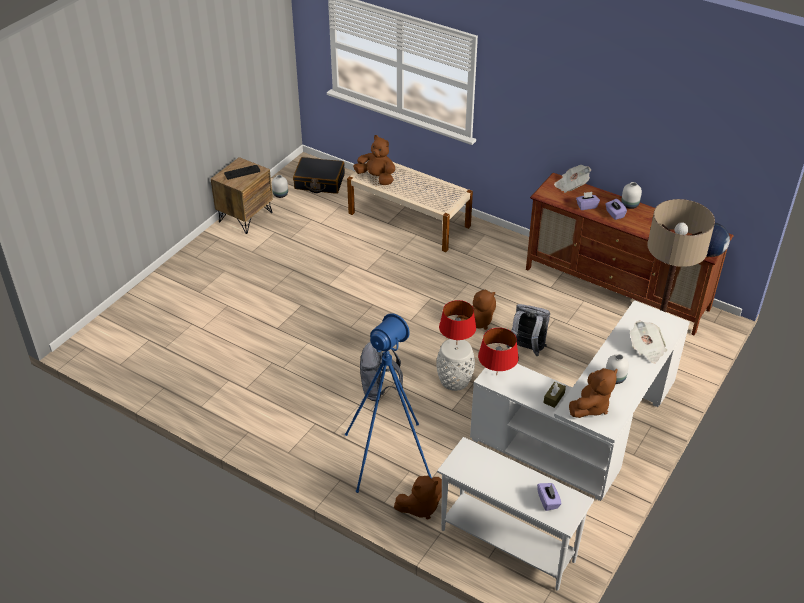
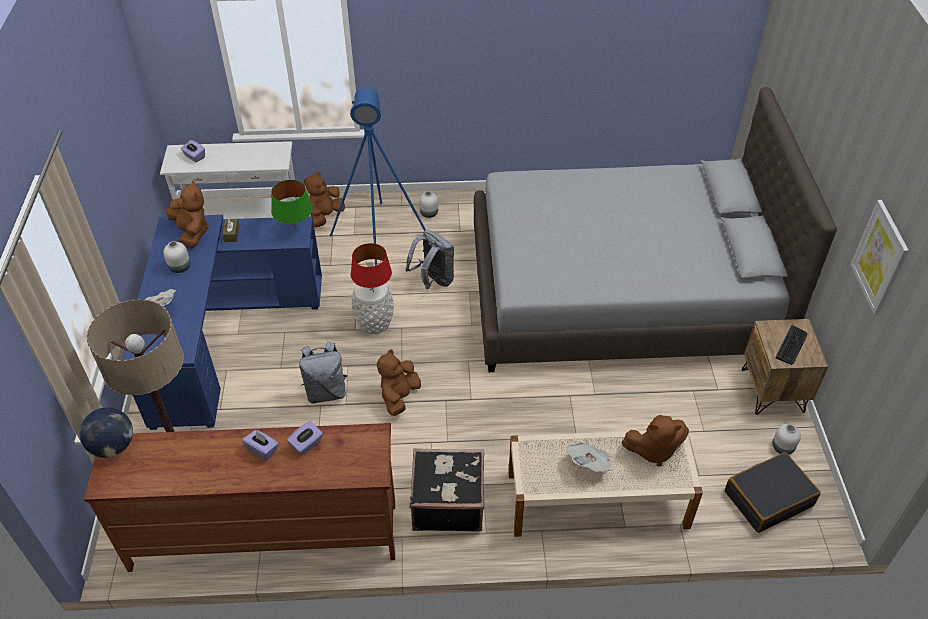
camera: 145 degrees right, 5 degrees up
white desk [470,300,690,501] -> blue desk [122,215,322,430]
red table lamp [478,328,519,371] -> green table lamp [271,180,313,230]
newspaper [554,165,591,193] -> newspaper moved to [566,442,612,472]
brown plush toy [569,368,618,418] -> brown plush toy turned 150 degrees clockwise [166,180,209,248]
white vase [621,182,642,209] -> white vase moved to [419,191,438,218]
none -> black suitcase [410,448,484,532]
none -> grey bed [474,87,837,372]
none -> picture [850,200,909,315]

